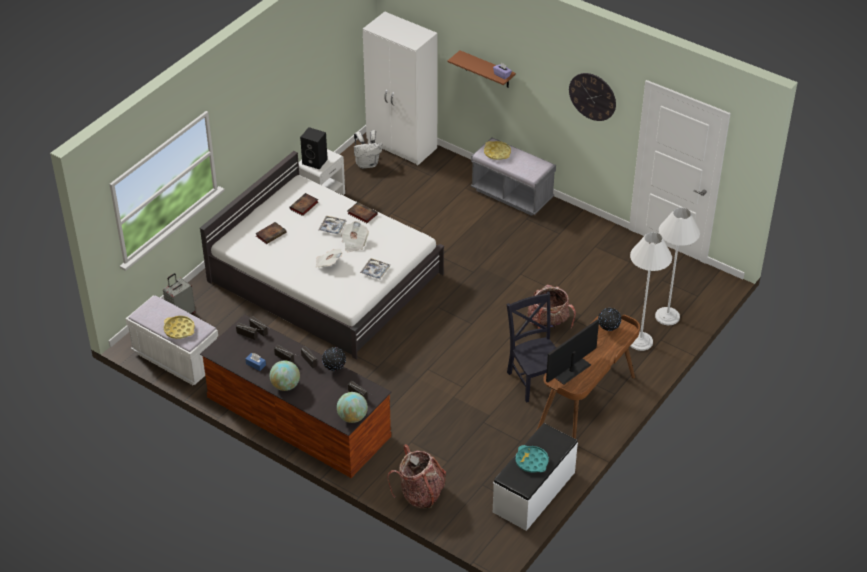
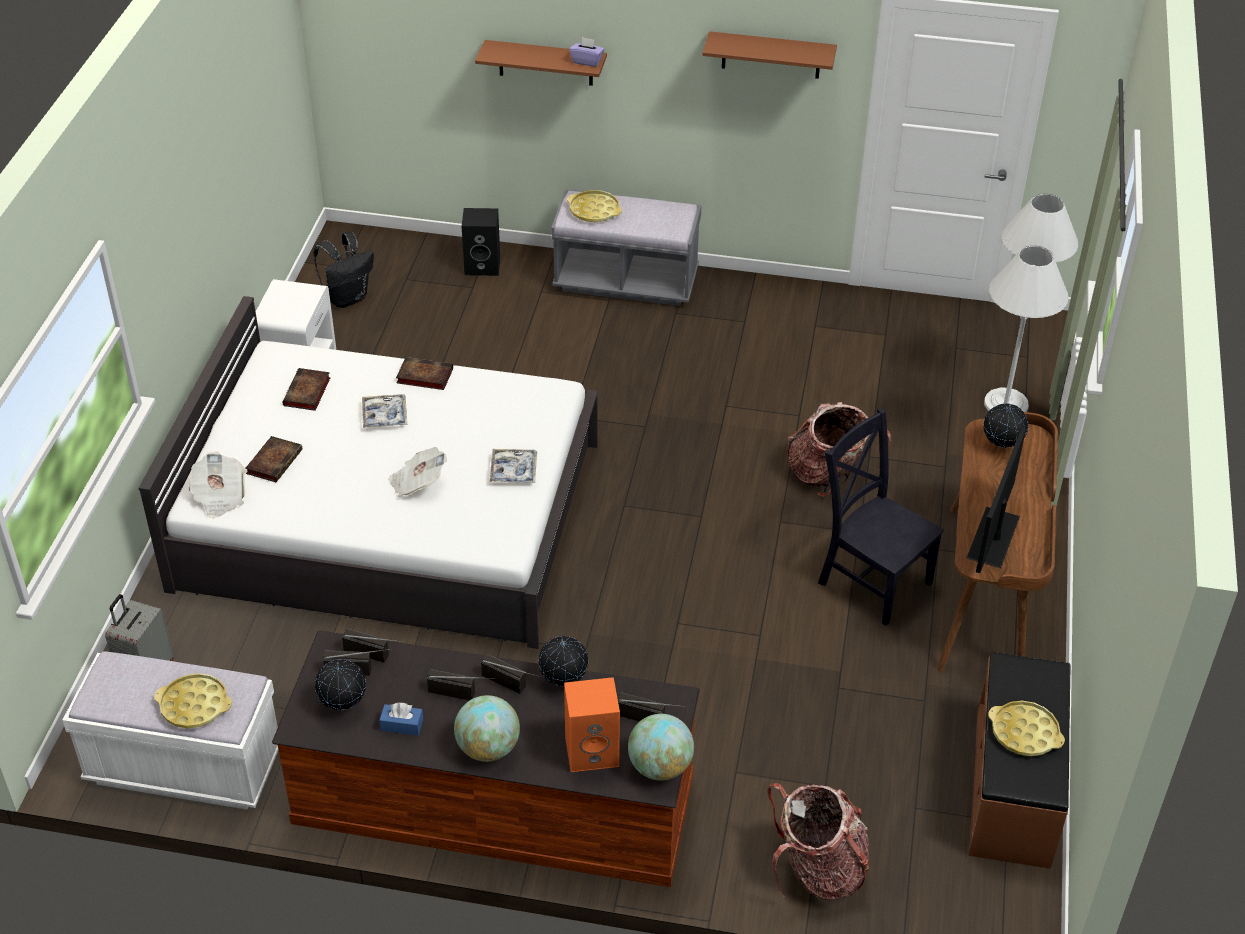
camera: 25 degrees left, 0 degrees up
black speaker [300,127,328,169] -> black speaker moved to [462,208,500,276]
newspaper [341,221,369,252] -> newspaper moved to [188,452,245,519]
white backpack [354,130,383,169] -> black backpack [313,231,374,308]
white wardrobe [363,12,438,165] -> none
white bench [493,423,578,531] -> brown bench [968,652,1070,869]
turquoise tray [516,445,549,473] -> yellow tray [988,701,1065,756]
wall clock [569,73,616,121] -> brown shelf [702,31,837,79]
none -> globe [315,659,366,710]
none -> orange speaker [564,677,620,772]

